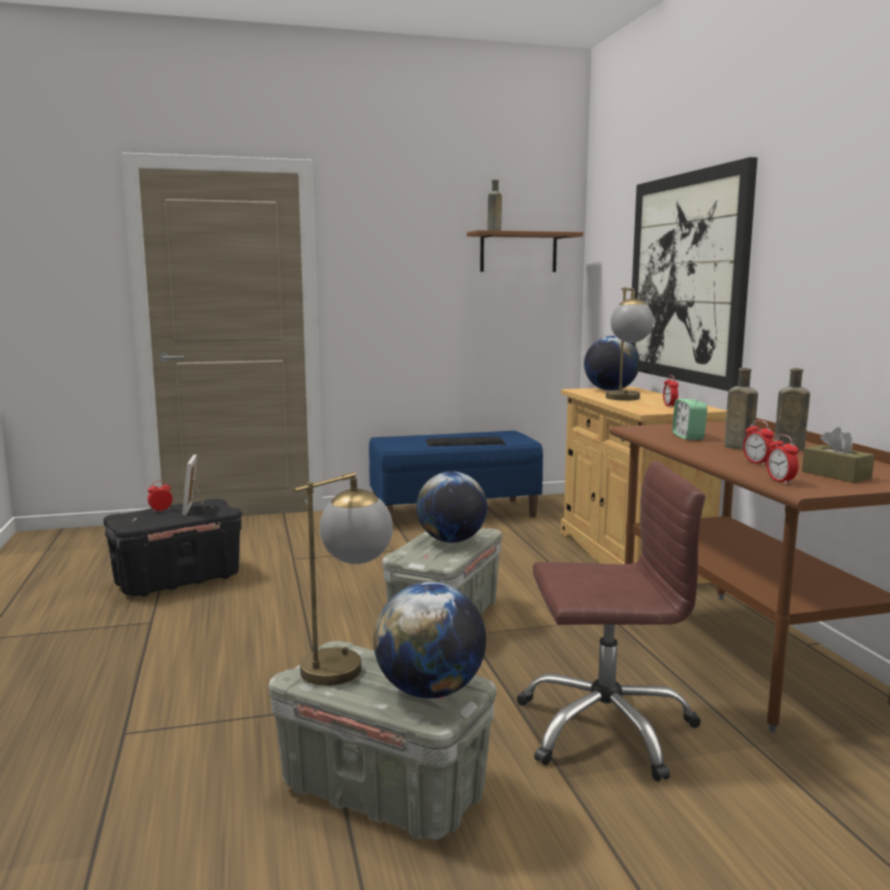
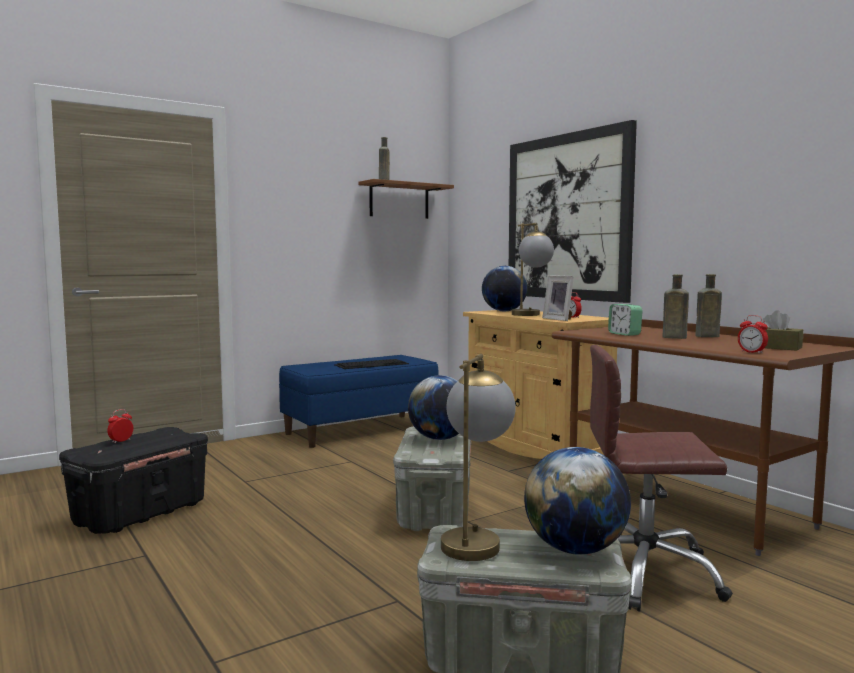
camera: 20 degrees left, 5 degrees down
picture frame [182,455,205,516] -> picture frame moved to [542,275,574,321]
brown office chair [517,461,705,782] -> brown office chair turned 150 degrees counterclockwise [590,345,733,612]
alarm clock [743,420,774,466] -> none

